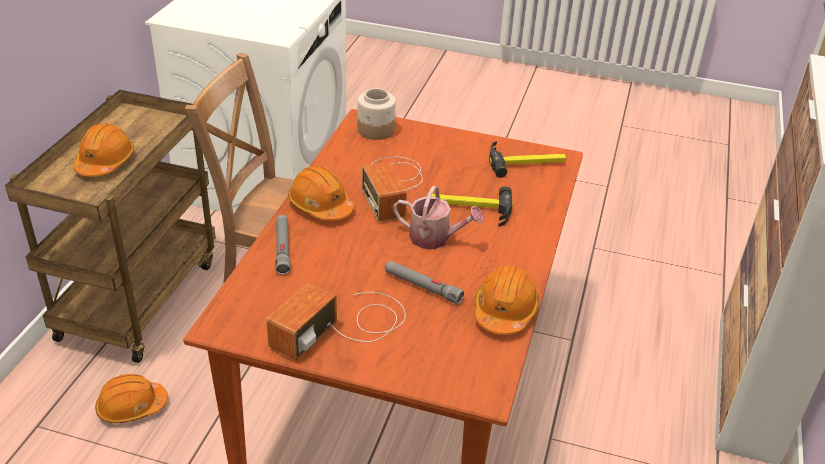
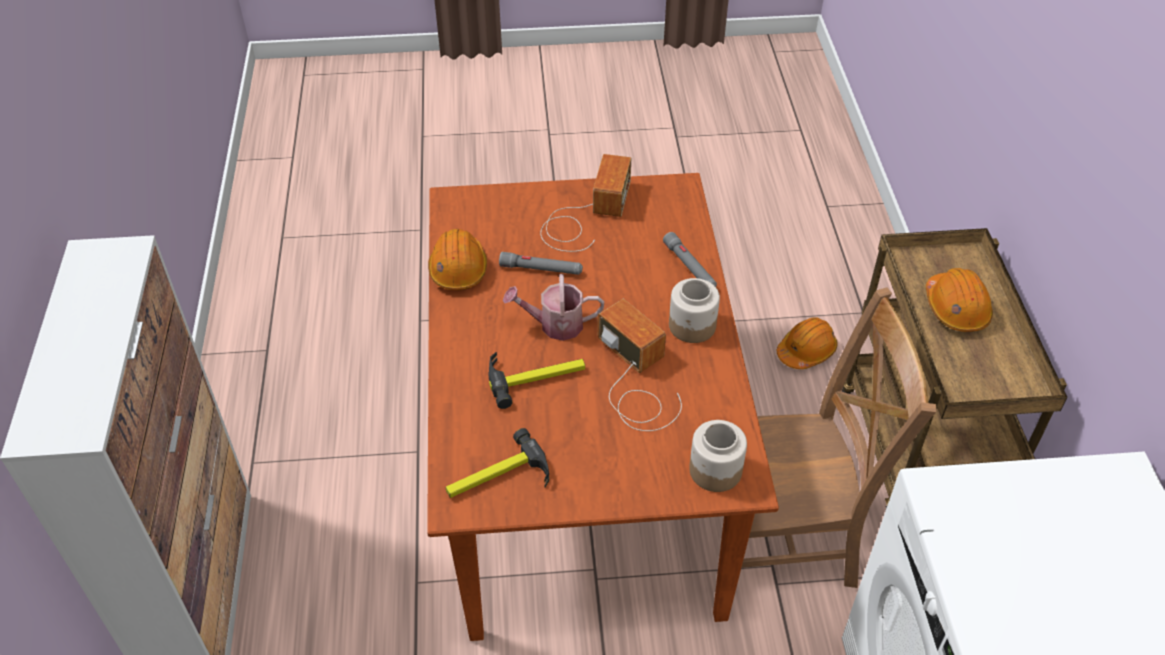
camera: 160 degrees right, 10 degrees up
orange hard hat [288,165,355,221] -> jar [669,278,720,343]

